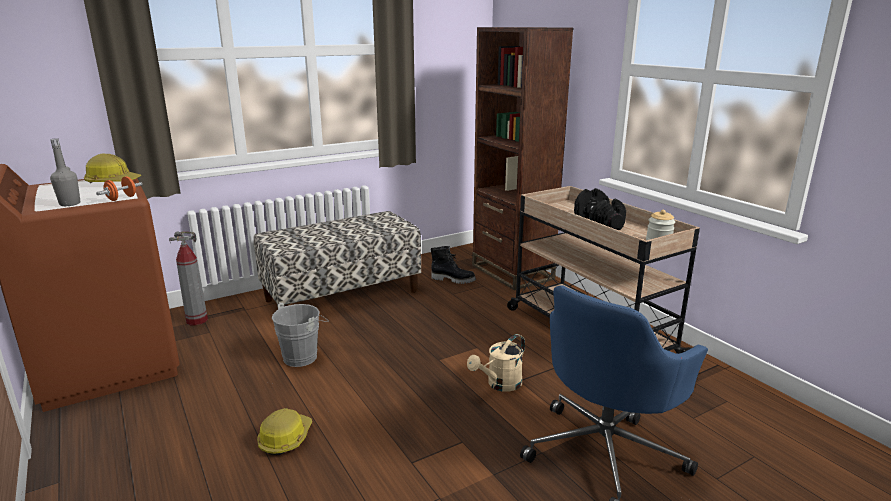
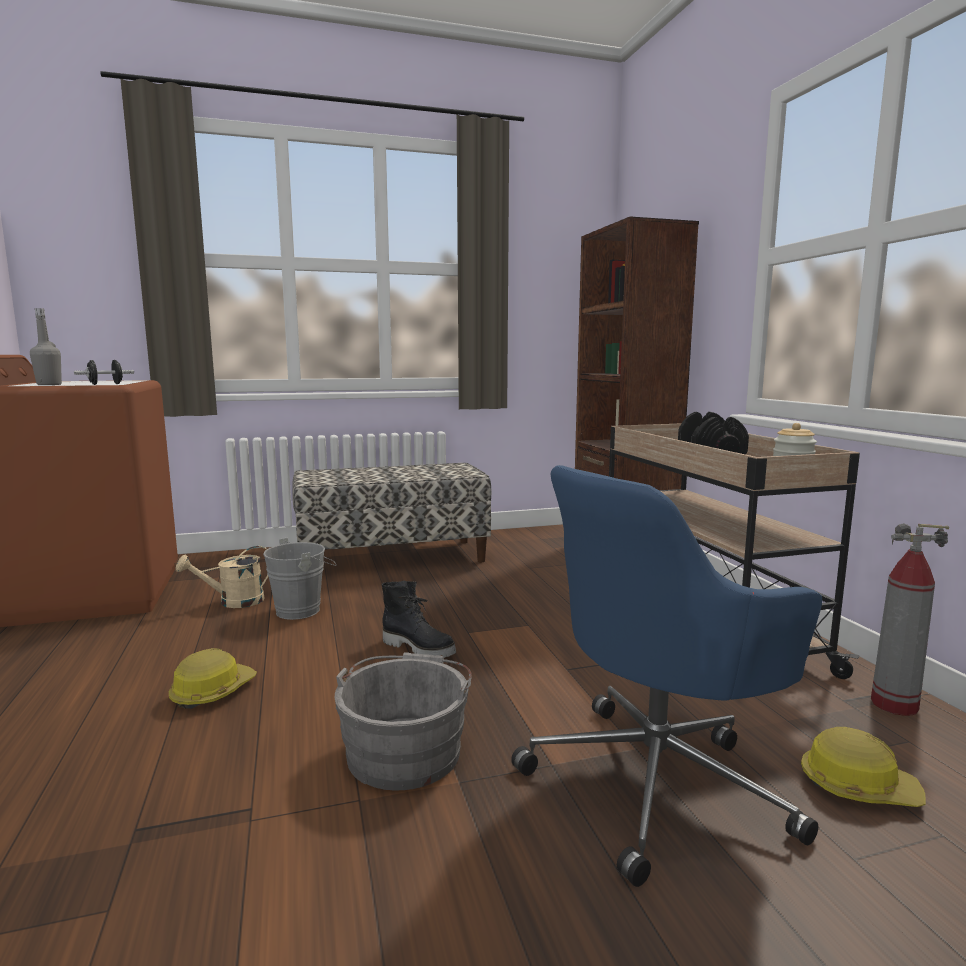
camera: 15 degrees right, 10 degrees down
hard hat [84,154,142,183] -> hard hat moved to [801,727,926,807]
orange dumbbell [96,176,143,201] -> black dumbbell [74,360,134,385]
fire extinguisher [169,231,208,325] -> fire extinguisher moved to [871,523,949,716]
black boot [431,246,476,284] -> black boot moved to [382,580,456,658]
beige watering can [467,334,525,392] -> beige watering can moved to [176,546,268,608]
none -> grey bucket [335,653,472,790]

